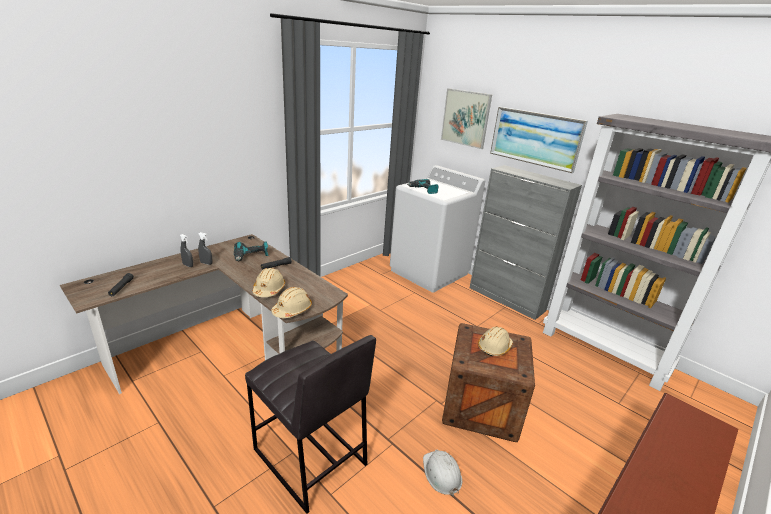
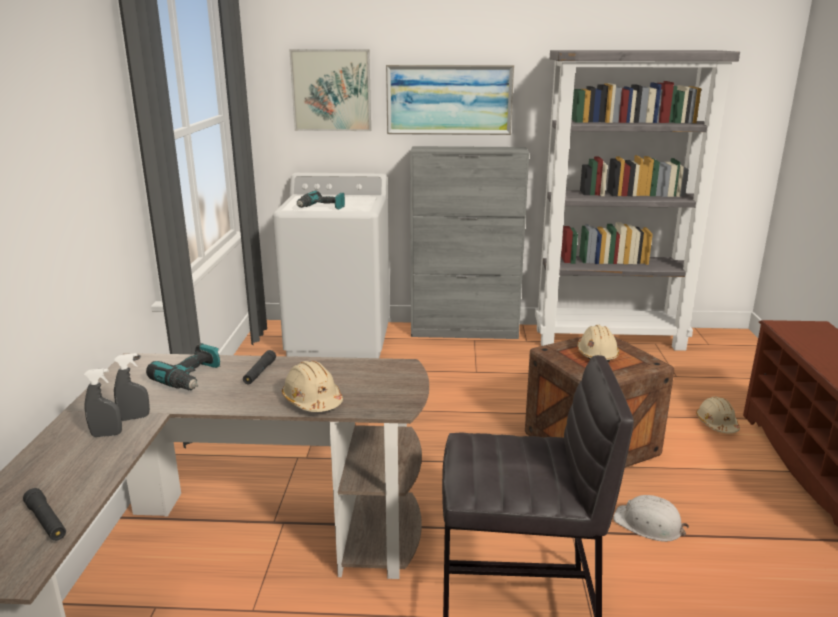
camera: 40 degrees left, 5 degrees down
beige hard hat [271,287,312,318] -> beige hard hat moved to [696,397,740,433]

